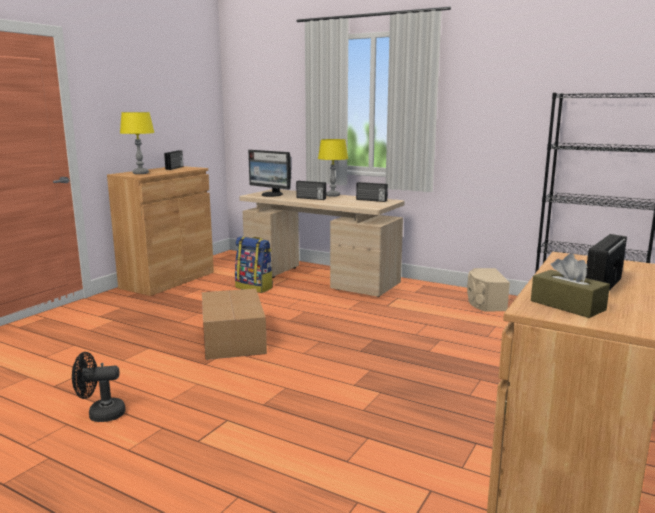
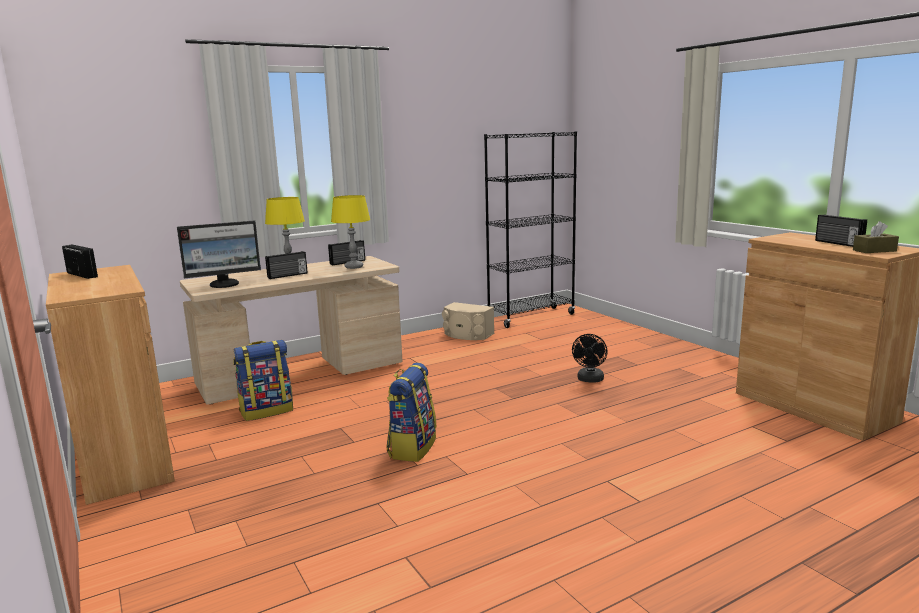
camera: 60 degrees left, 0 degrees up
black fan [72,352,126,422] -> black fan moved to [572,334,608,383]
yellow table lamp [120,112,155,174] -> yellow table lamp moved to [331,195,370,269]
cardboard box [202,289,267,360] -> backpack [386,363,436,462]

